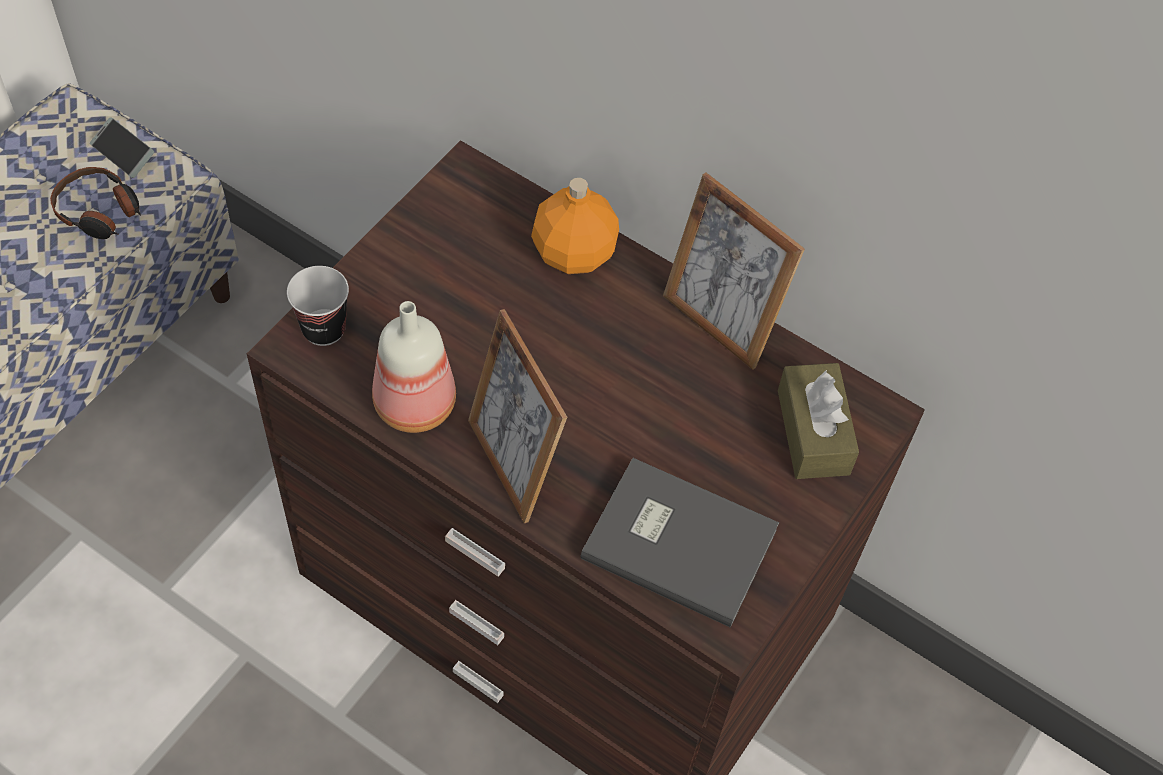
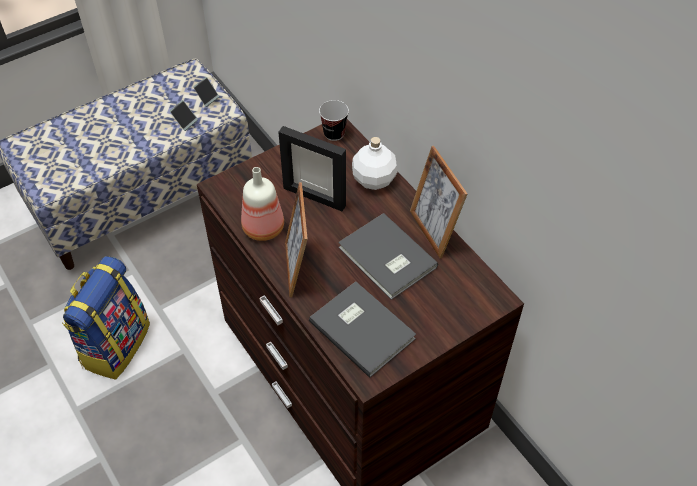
camera: 25 degrees right, 5 degrees down
headphones [50,167,141,239] -> phone [170,100,198,131]
cup [287,266,349,346] -> cup moved to [319,100,349,141]
orange bottle [531,178,619,274] -> white bottle [352,137,397,190]
brown tissue box [778,363,859,479] -> none
none -> backpack [62,256,150,379]
none -> picture frame [278,126,346,211]
none -> grey book [338,213,438,300]

